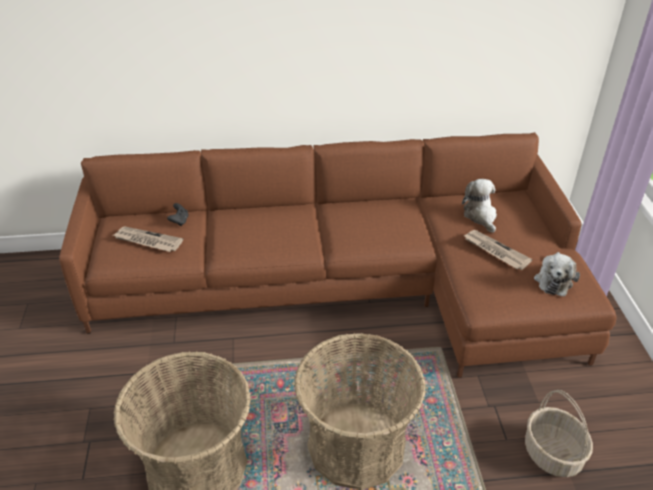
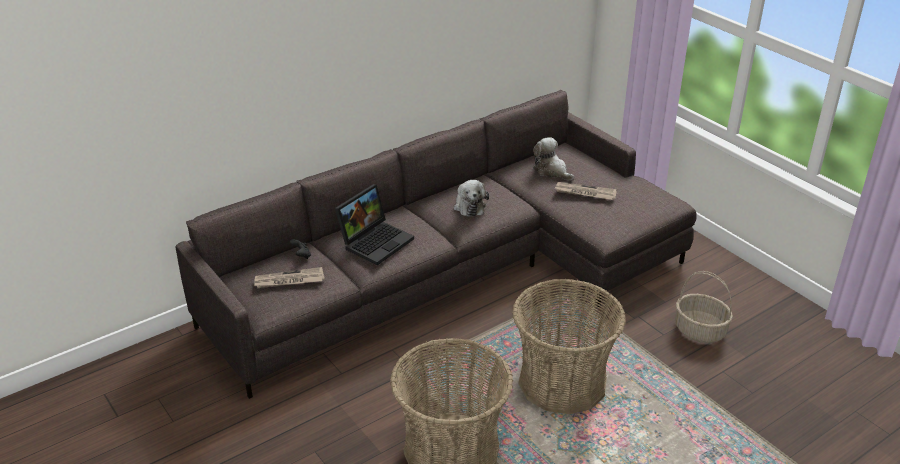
camera: 30 degrees left, 5 degrees down
brown sofa [59,132,617,378] -> grey sofa [175,90,697,399]
plush toy [534,252,580,297] -> plush toy moved to [454,180,489,217]
none -> laptop [335,184,414,265]

